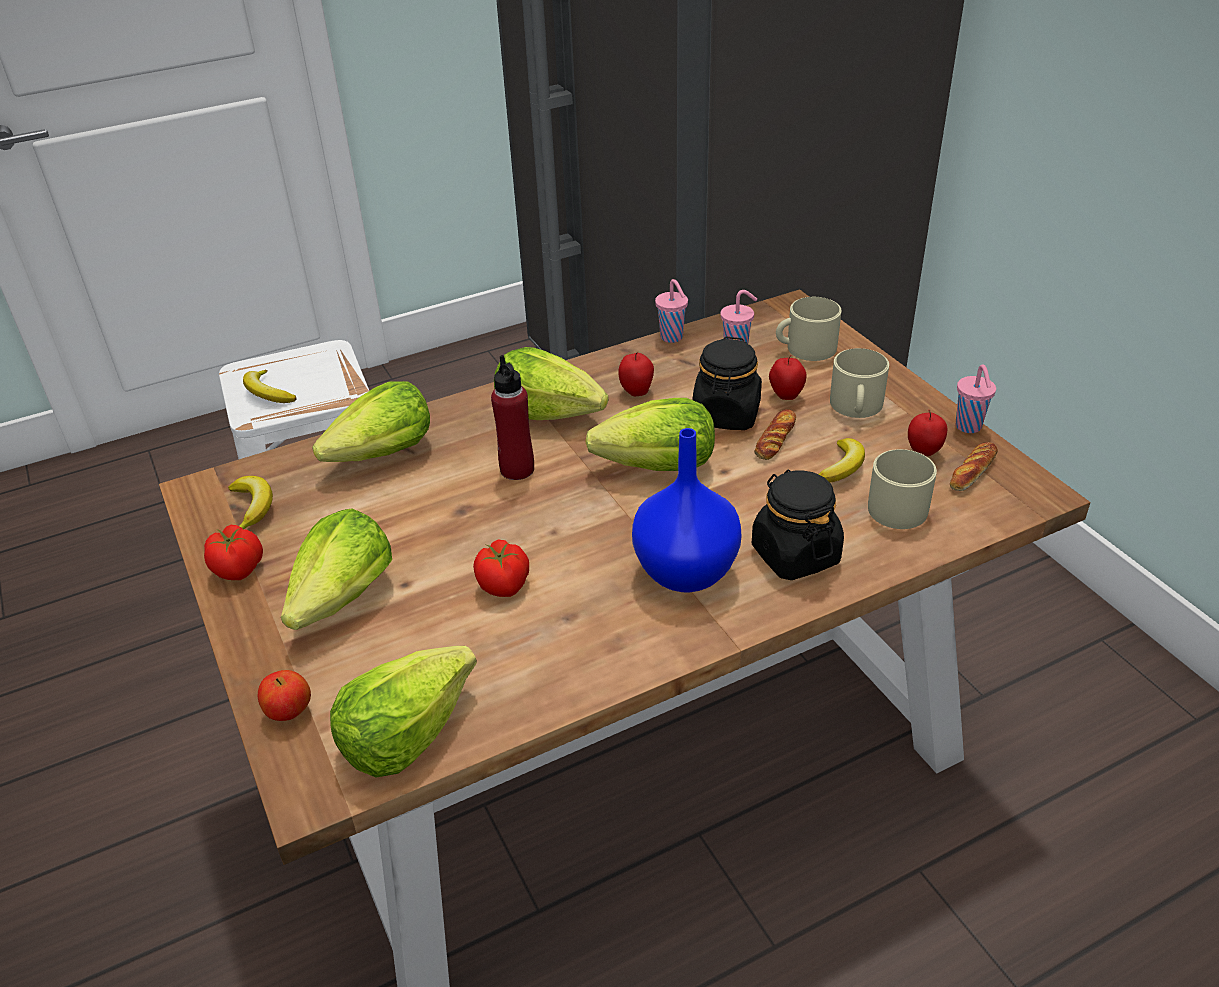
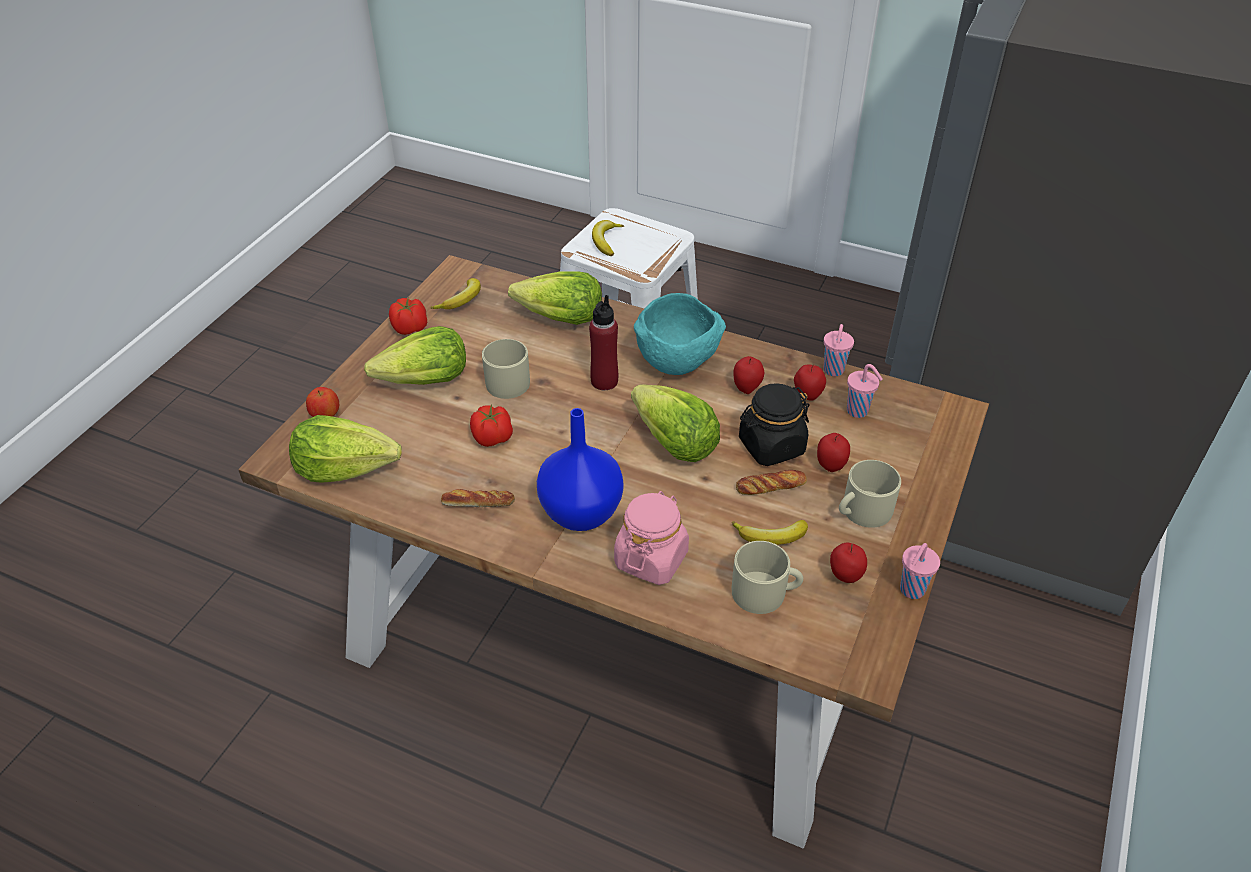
camera: 50 degrees right, 5 degrees up
lettuce [494,347,609,420] -> turquoise bowl [634,293,726,375]
black jar [752,469,844,580] -> pink jar [614,491,689,585]
beige mug [776,297,842,361] -> beige mug moved to [482,339,530,399]
bread [950,442,998,491] -> bread moved to [441,489,515,507]
none -> apple [794,364,826,401]

